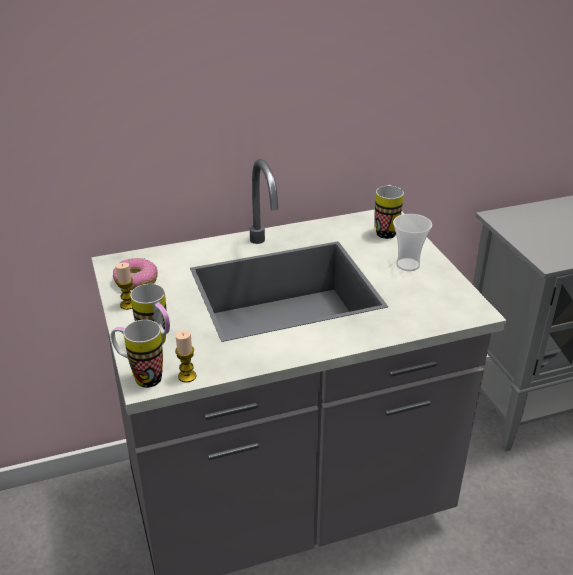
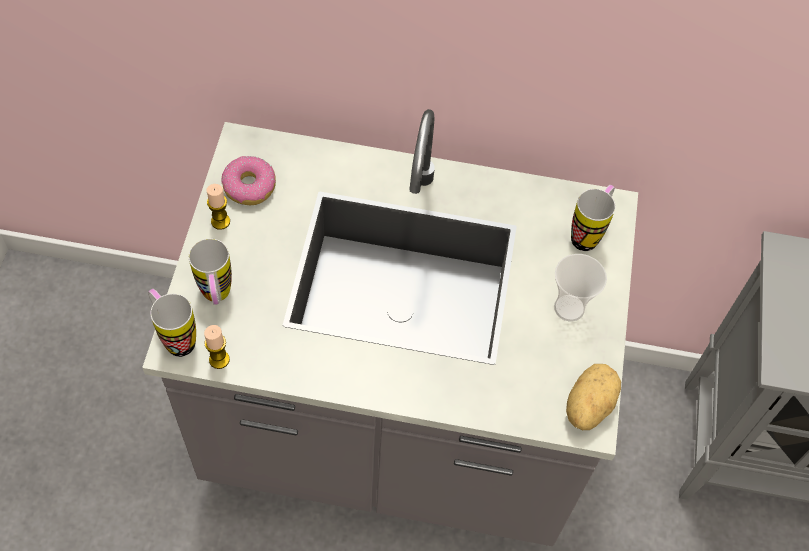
camera: 25 degrees right, 25 degrees up
none -> potato [566,364,621,430]

